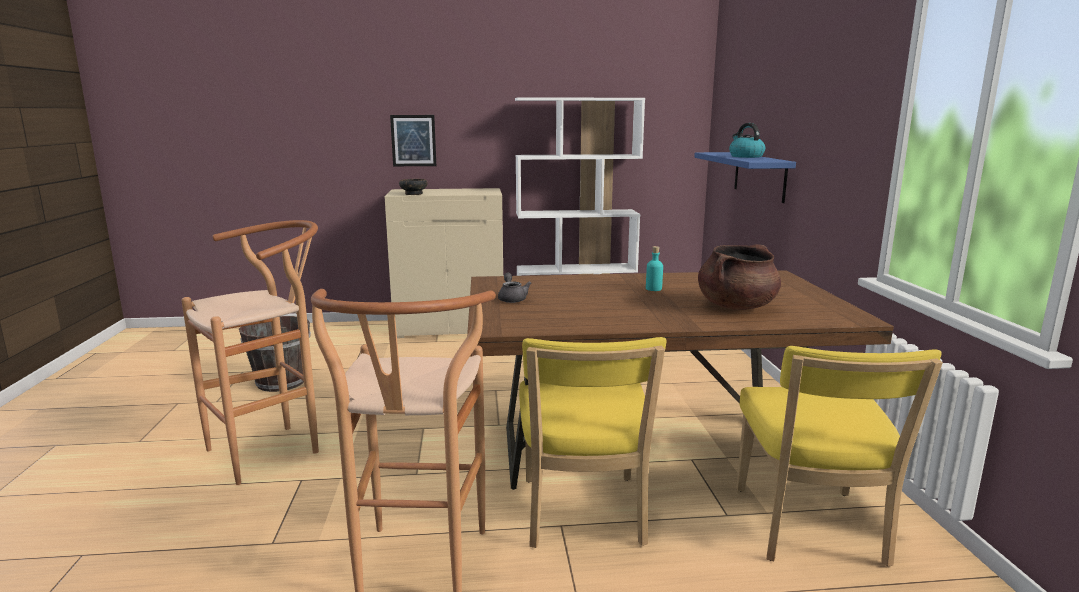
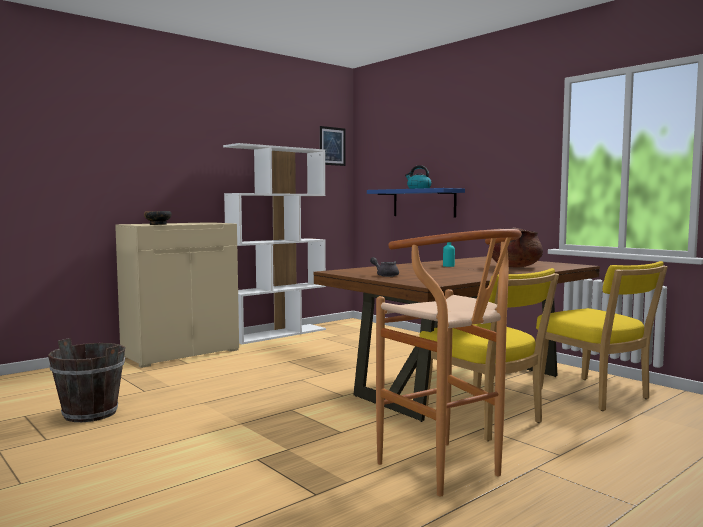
camera: 35 degrees left, 10 degrees down
brown stool [181,220,319,485] -> none
picture [390,115,436,166] -> picture moved to [320,126,345,166]

